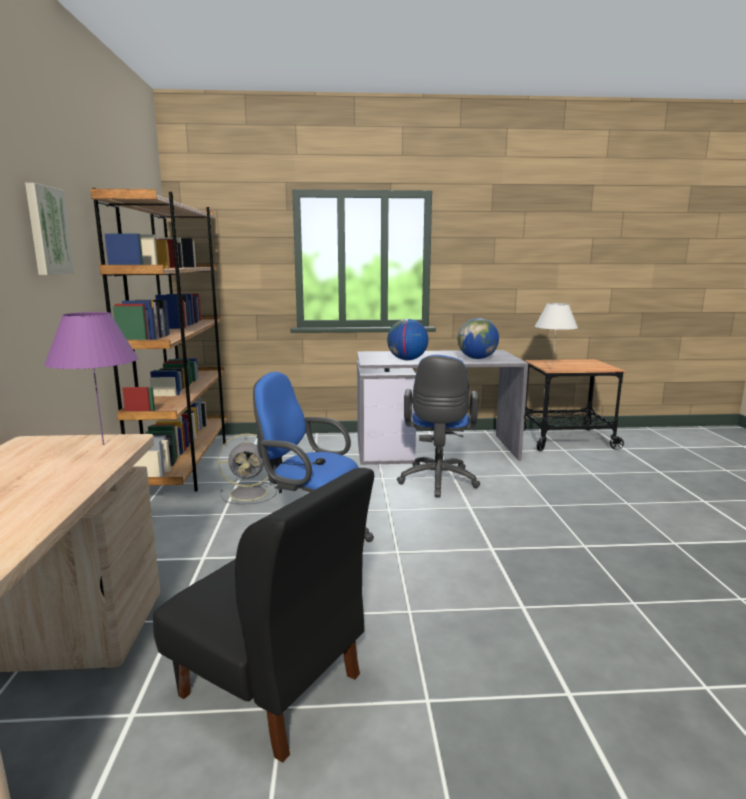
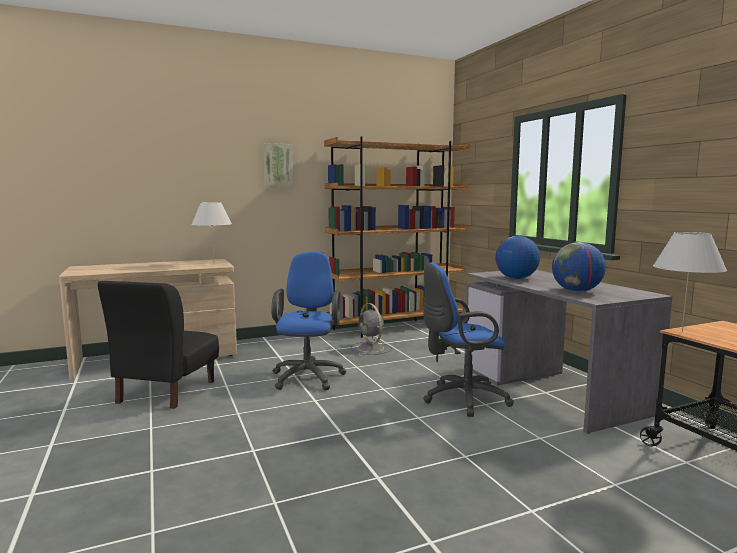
camera: 70 degrees right, 5 degrees down
purple table lamp [44,312,138,445] -> white table lamp [191,202,232,260]

